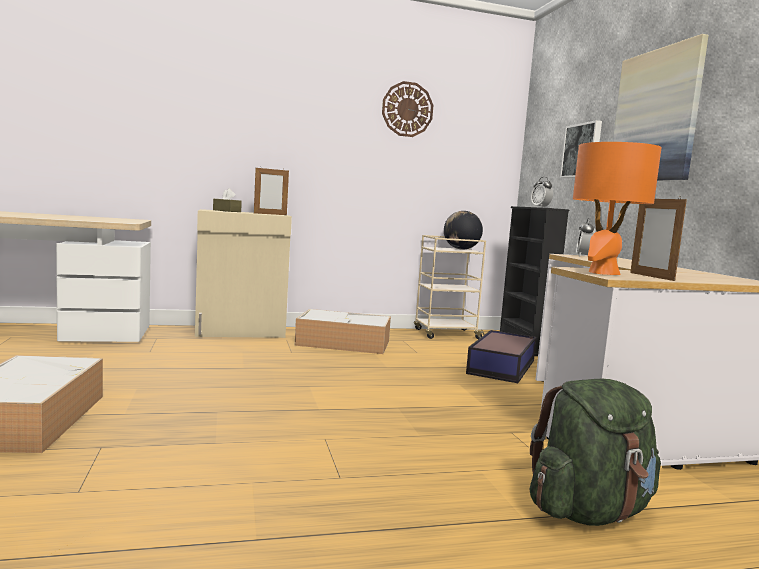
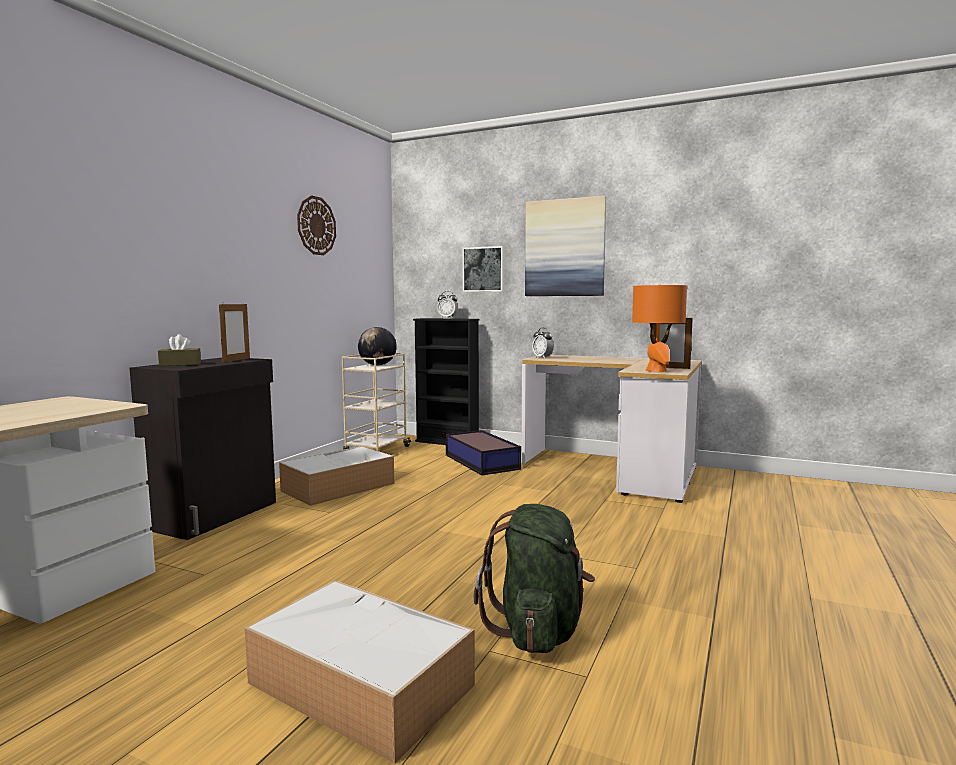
camera: 50 degrees left, 0 degrees up
beige cabinet [195,209,292,338] -> black cabinet [129,358,276,540]
green backpack [530,379,661,526] -> green backpack moved to [474,504,595,653]

